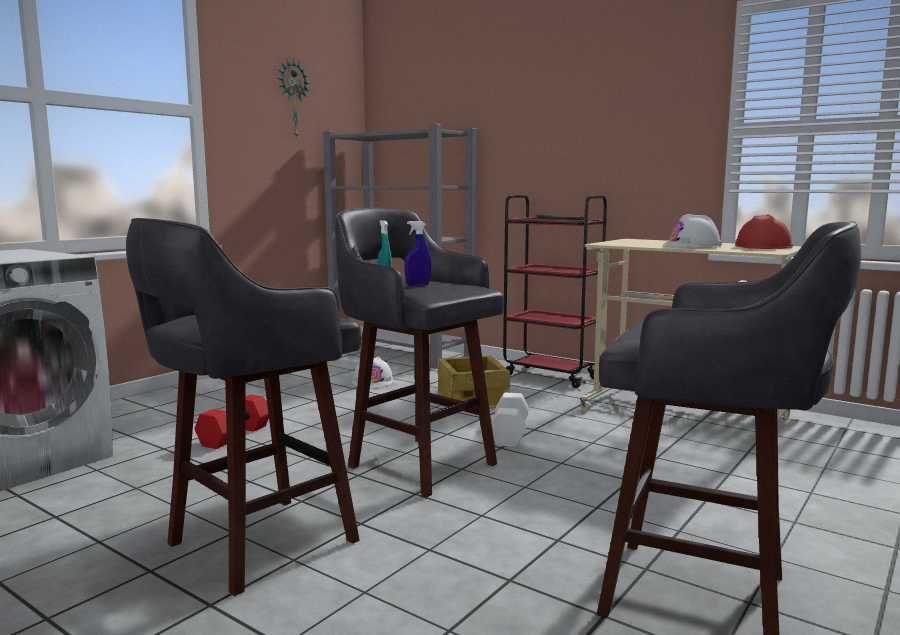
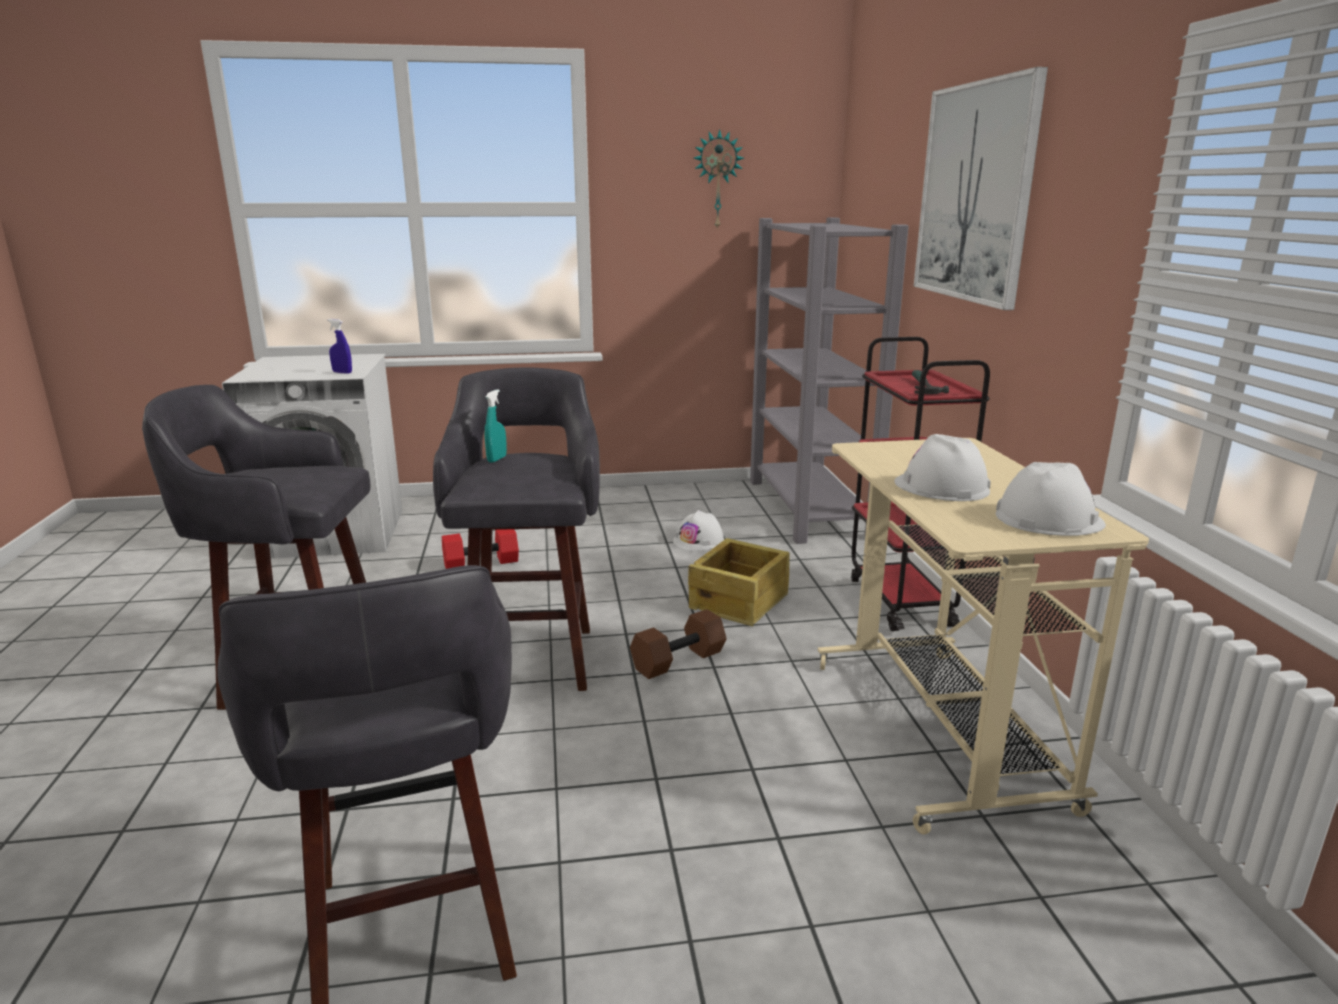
camera: 45 degrees right, 10 degrees up
blue spray bottle [405,221,431,286] -> blue spray bottle moved to [327,319,352,374]
white dumbbell [491,393,529,447] -> brown dumbbell [630,609,727,679]
red hard hat [735,214,794,249] -> white hard hat [996,462,1106,536]
none -> picture [914,67,1048,310]

